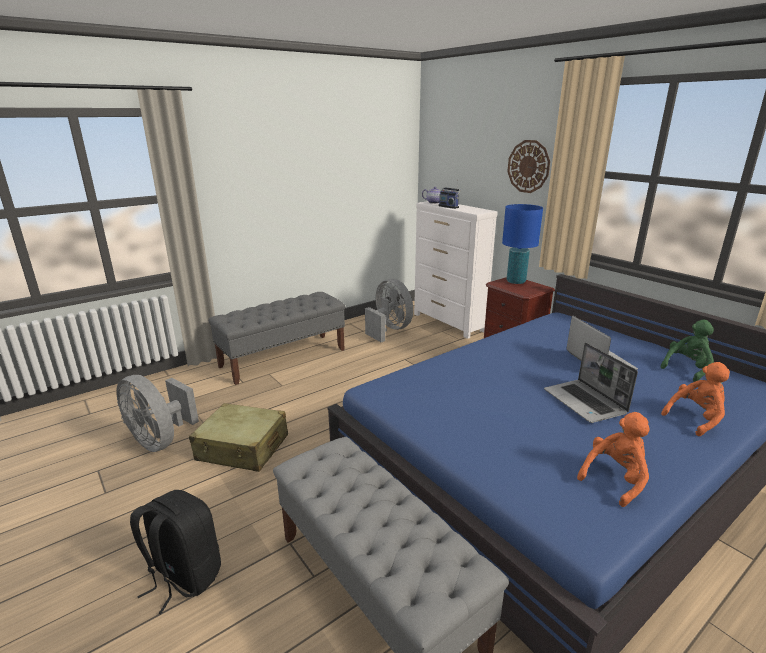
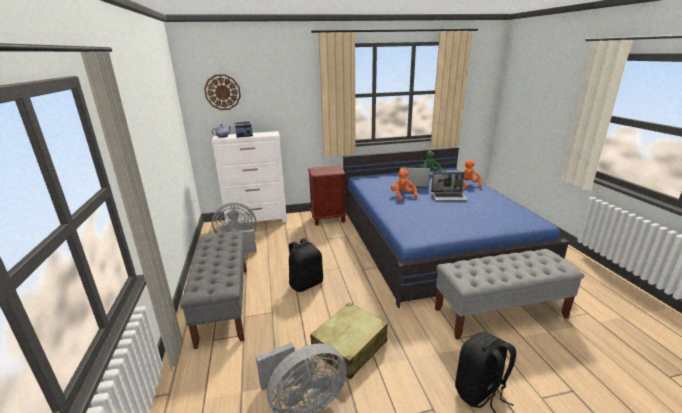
camera: 65 degrees left, 0 degrees up
blue table lamp [502,204,543,284] -> none
wall clock [507,140,550,193] -> wall clock moved to [204,74,241,110]
orange plush toy [577,412,649,507] -> orange plush toy moved to [390,169,417,200]
none -> black backpack [289,238,323,292]

